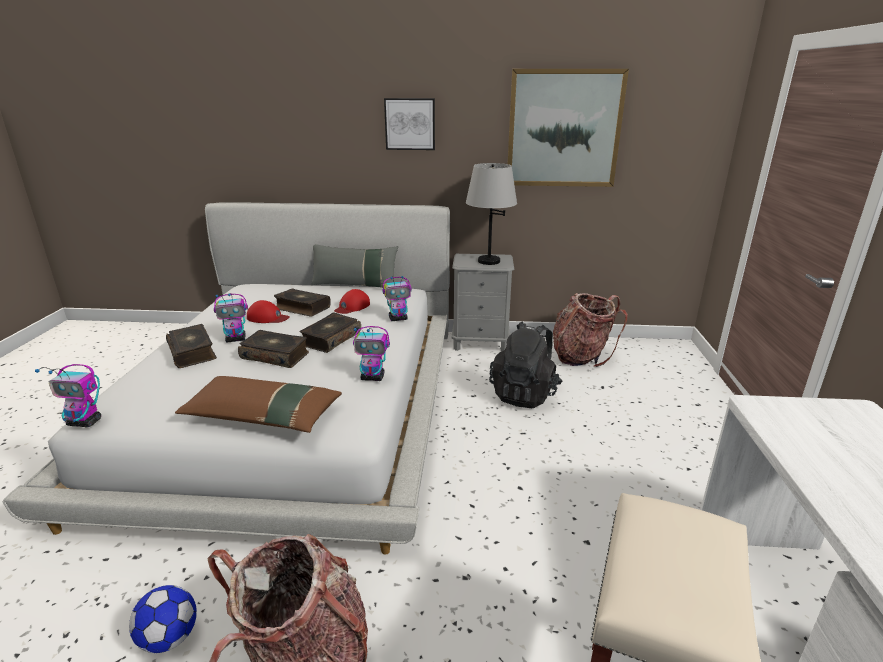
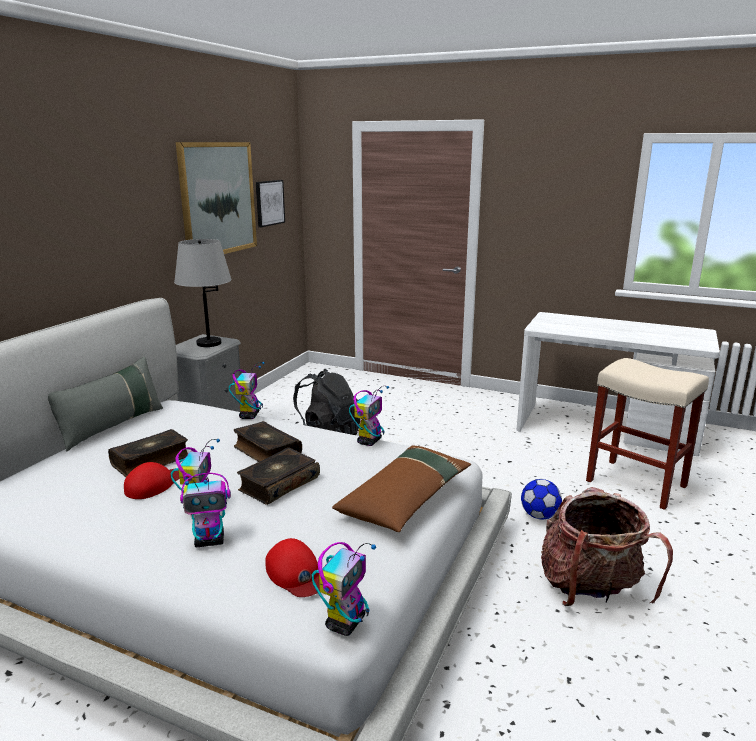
camera: 70 degrees left, 5 degrees down
football [129,585,197,653] -> football moved to [521,479,562,519]
book [166,324,217,368] -> toy robot [180,473,231,547]
red cap [334,289,370,314] -> red cap moved to [265,538,320,597]
picture [384,98,435,150] -> picture moved to [255,180,285,227]
backpack [553,293,628,367] -> none

